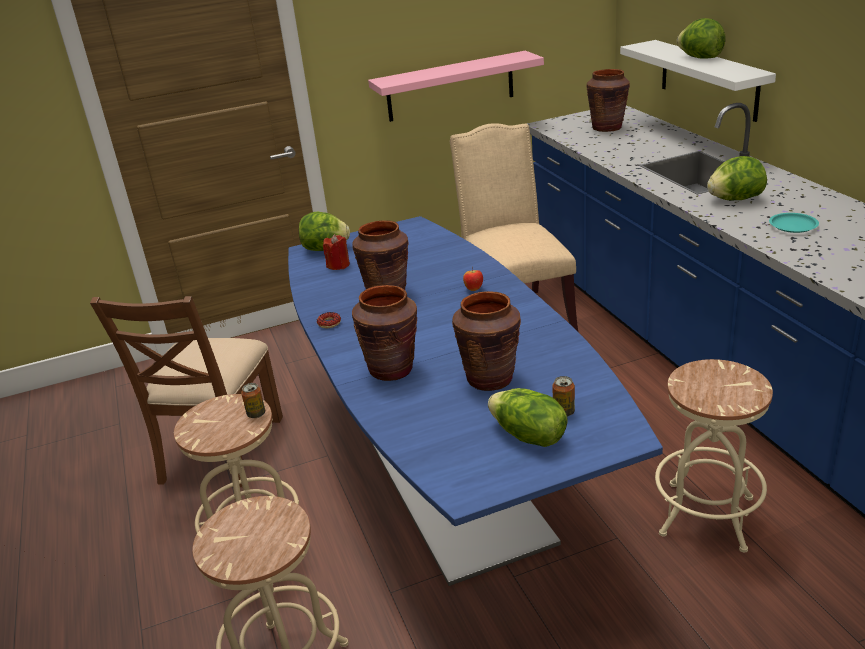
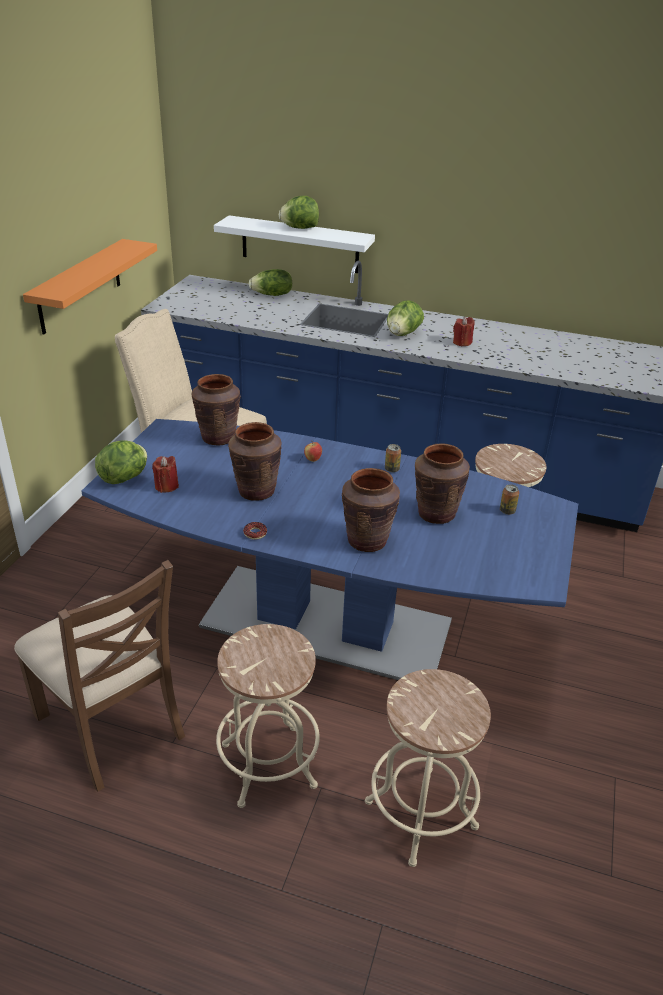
camera: 55 degrees left, 5 degrees up
can [241,383,265,418] -> can moved to [385,444,401,473]
pink shelf [368,51,544,122] -> orange shelf [23,239,157,335]
lettuce [488,388,567,447] -> lettuce moved to [249,269,292,296]
brown vase [586,69,630,132] -> brown vase moved to [192,374,241,446]
turquoise plate [769,213,819,233] -> red candle [453,317,474,347]

